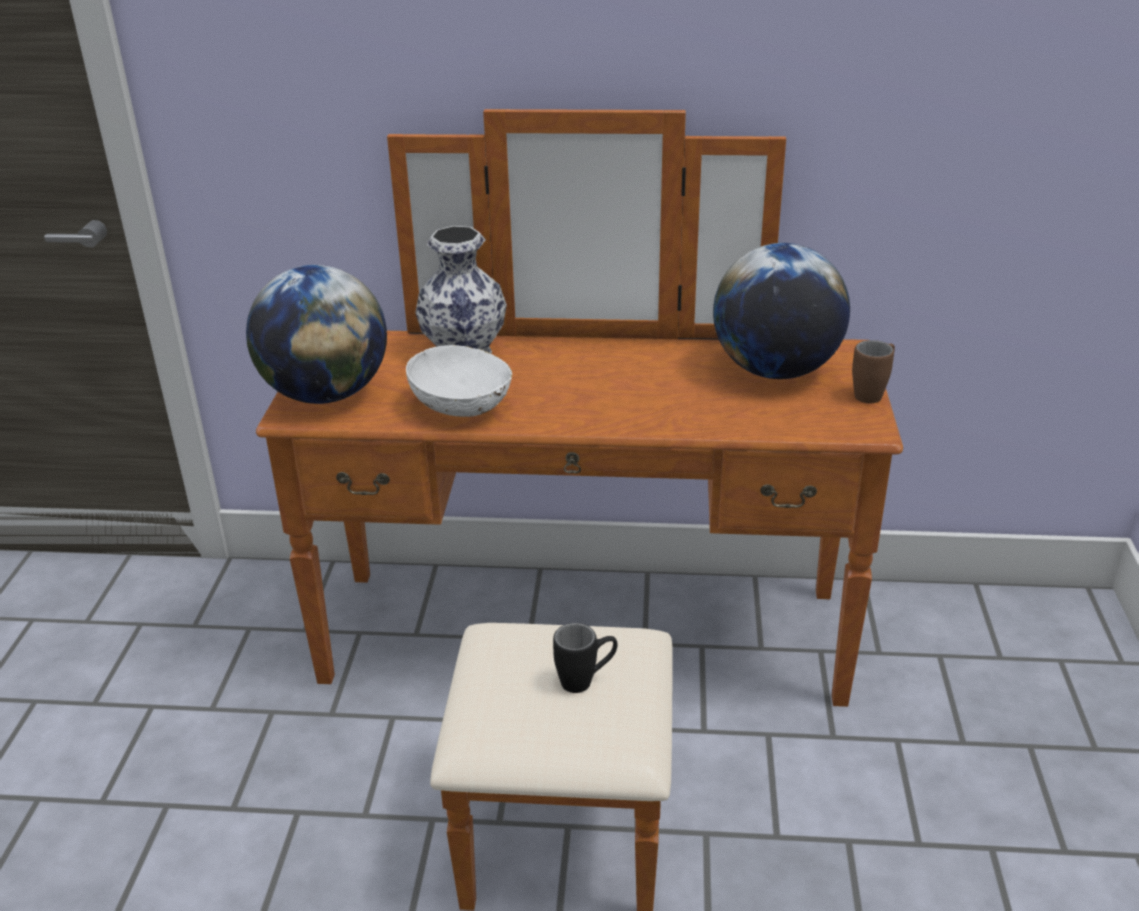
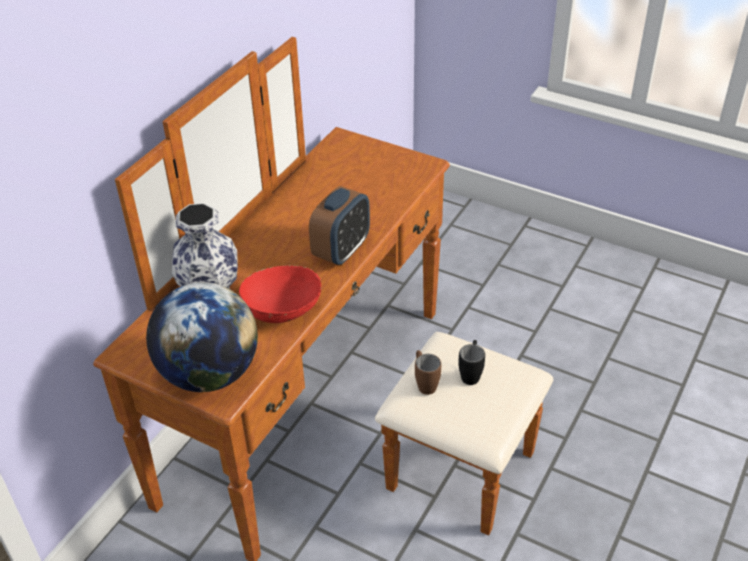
camera: 65 degrees left, 10 degrees up
white bowl [406,345,512,417] -> red bowl [239,265,321,323]
globe [713,243,850,379] -> none
brown mug [852,340,895,403] -> brown mug moved to [415,350,441,395]
none -> alarm clock [309,186,370,265]

